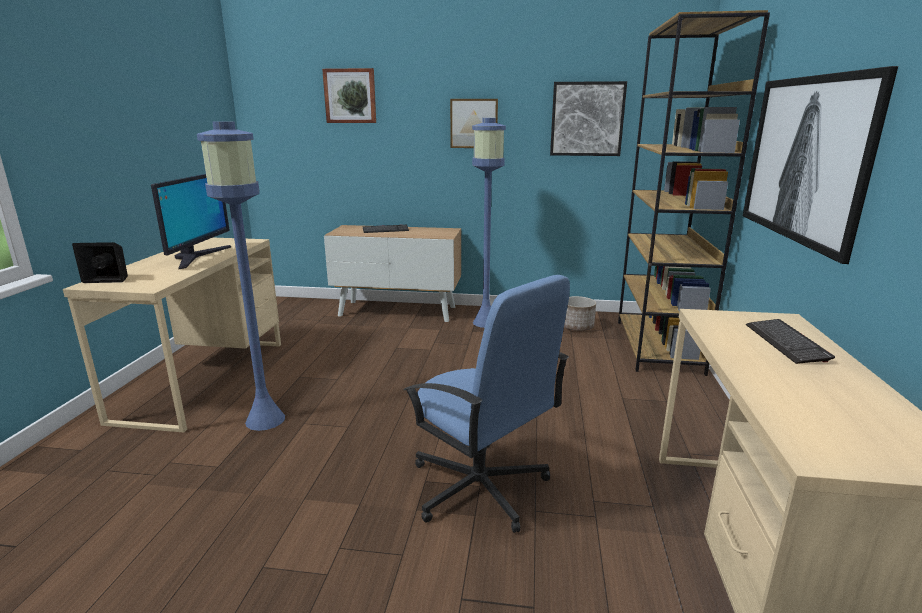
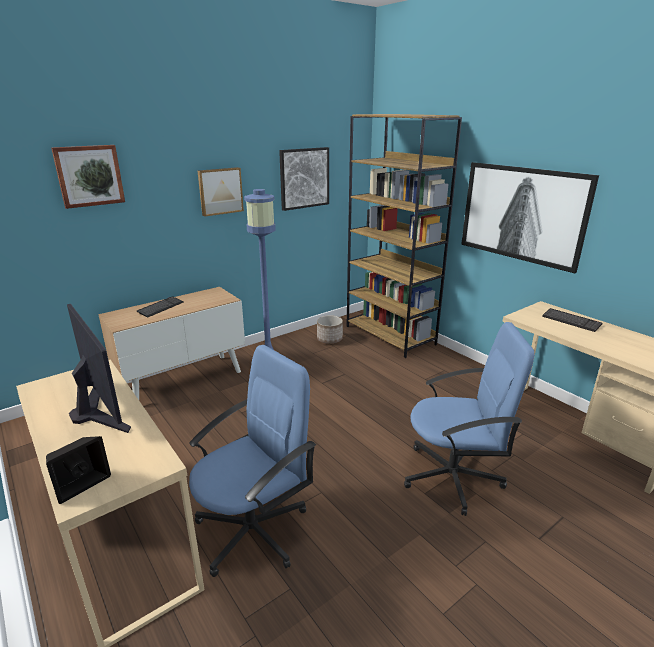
camera: 45 degrees left, 5 degrees up
blue floor lamp [197,121,285,431] -> blue office chair [189,345,316,577]

